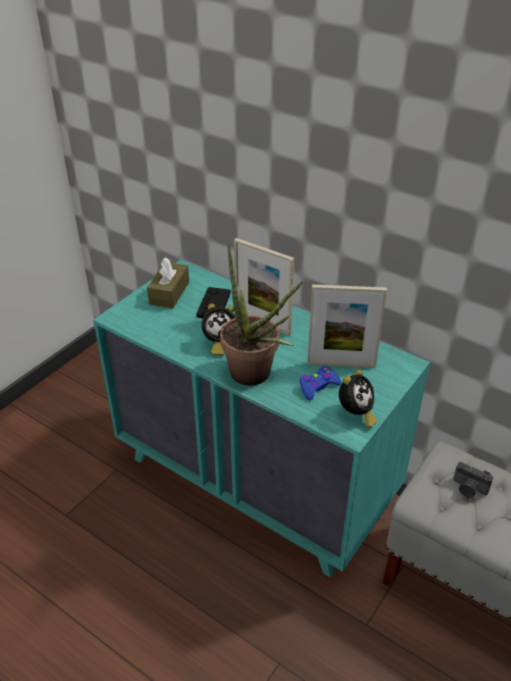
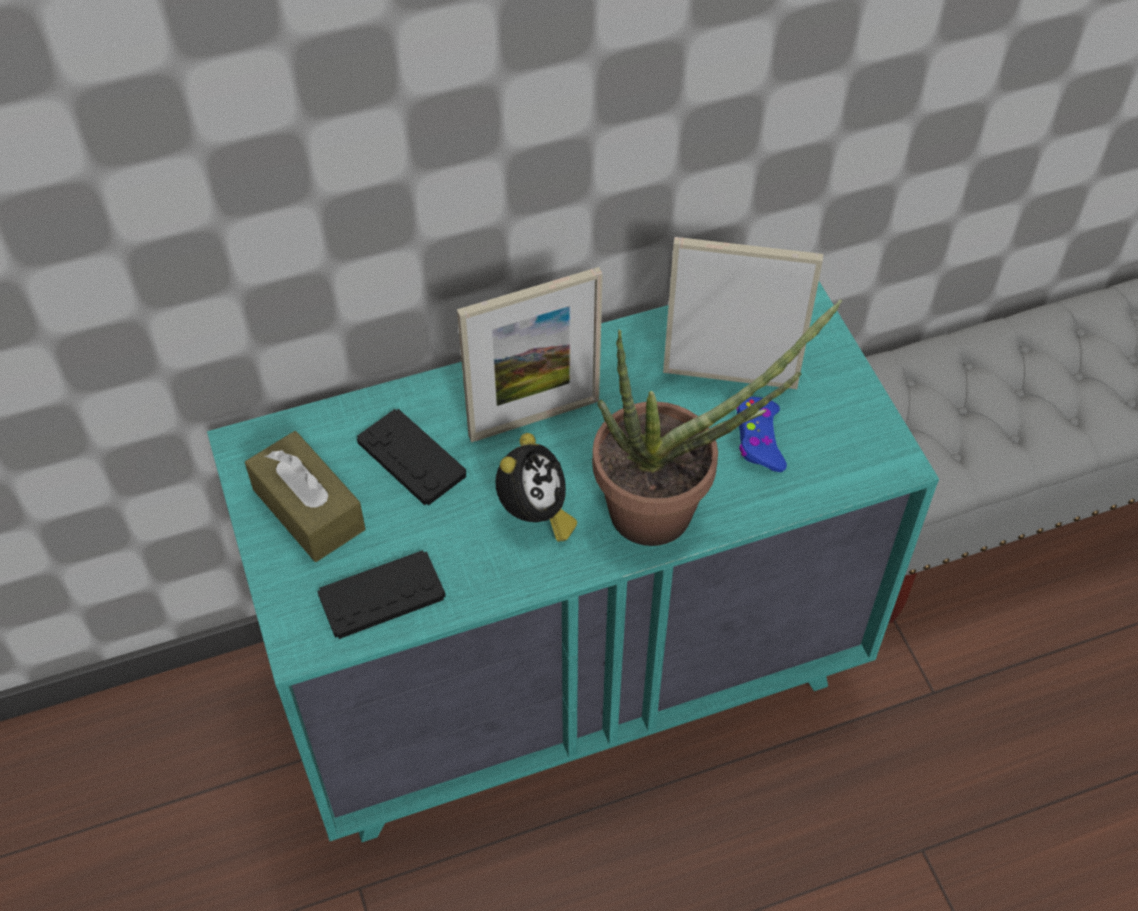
camera: 55 degrees left, 15 degrees up
picture frame [307,285,387,368] -> picture frame turned 120 degrees counterclockwise [663,237,823,389]
alarm clock [339,369,377,428] -> none
camera [453,462,493,498] -> none
none -> black game controller [317,550,446,639]

